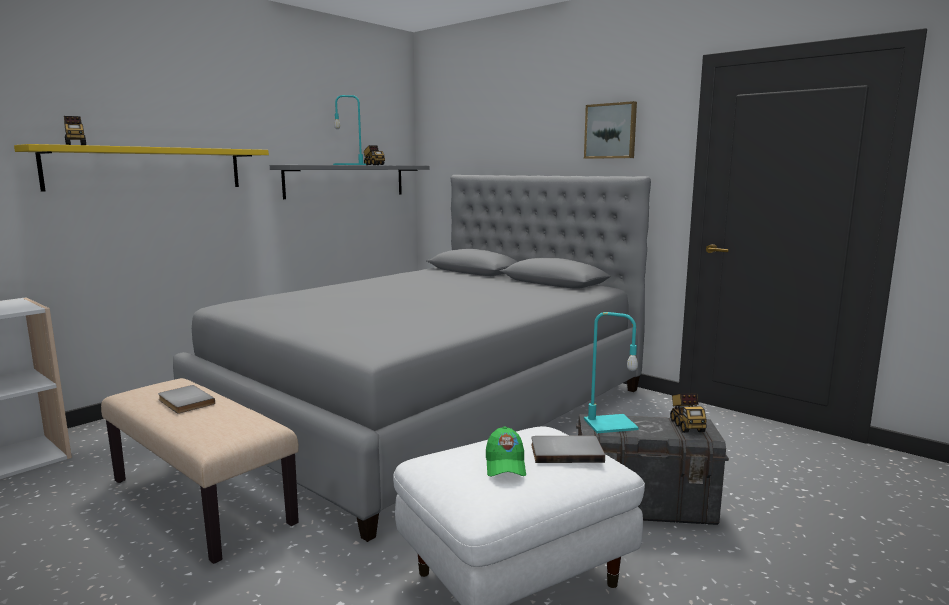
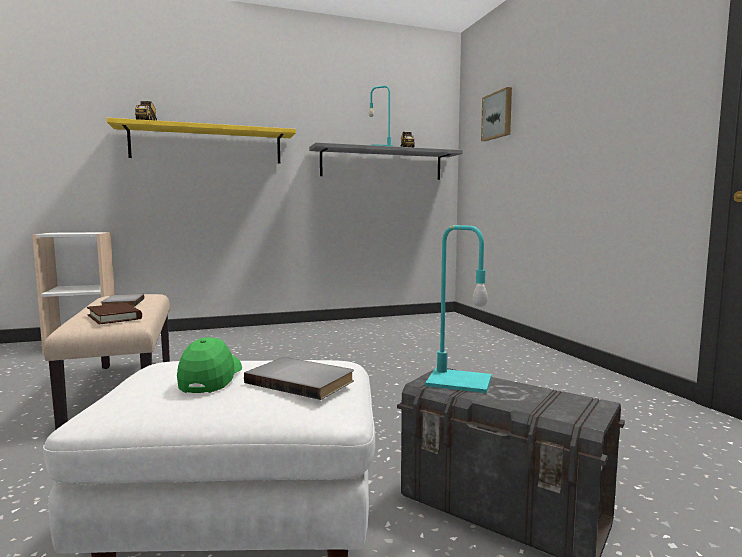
camera: 30 degrees right, 5 degrees down
grey bed [173,175,651,542] -> none
green cap [486,427,526,477] -> green cap turned 150 degrees clockwise [177,337,242,393]
picture [584,101,637,159] -> picture moved to [481,87,512,141]
toy truck [670,393,707,433] -> none
none -> brown book [87,303,142,324]

